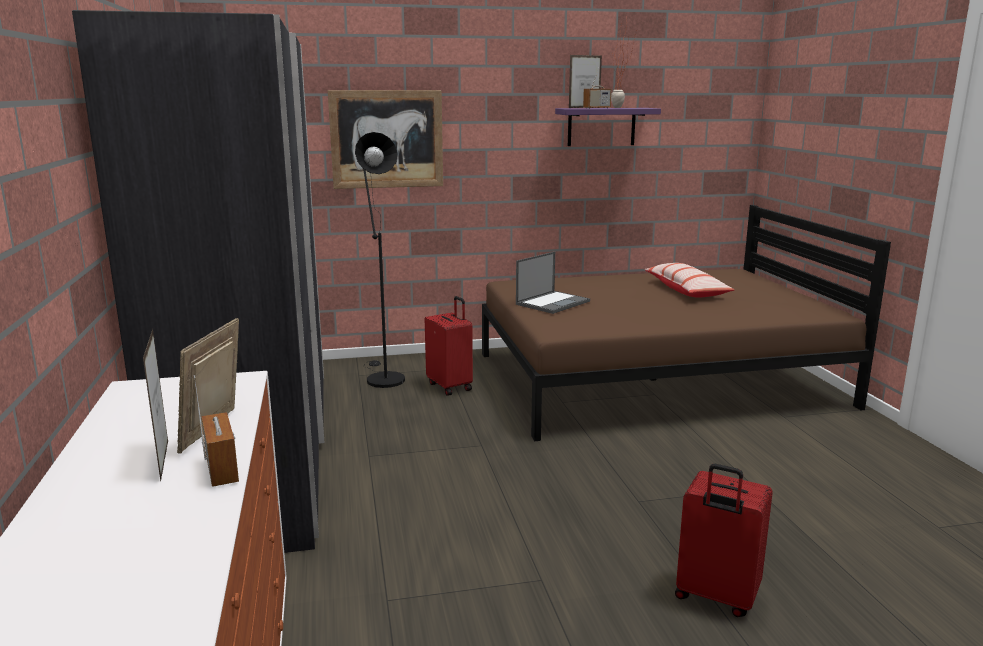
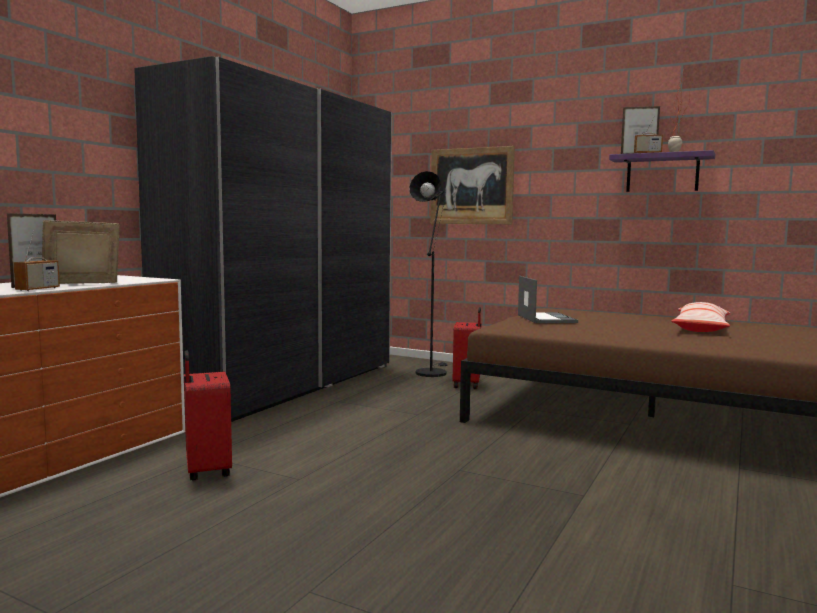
camera: 40 degrees right, 10 degrees down
laptop [516,252,590,314] -> laptop turned 90 degrees counterclockwise [518,276,578,323]
red suitcase [675,464,773,617] -> red suitcase moved to [184,351,232,481]

